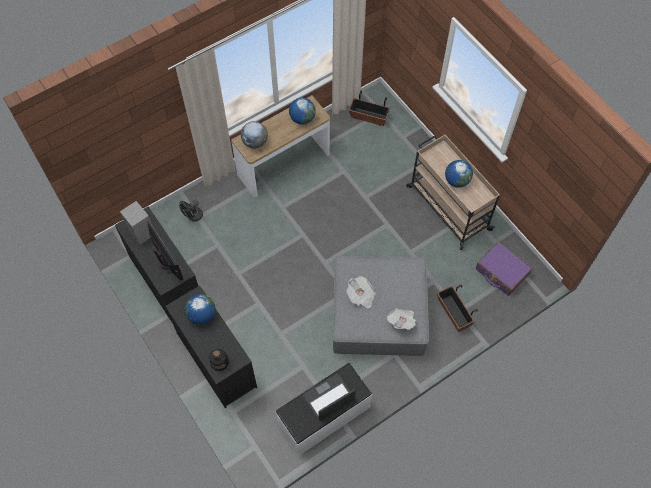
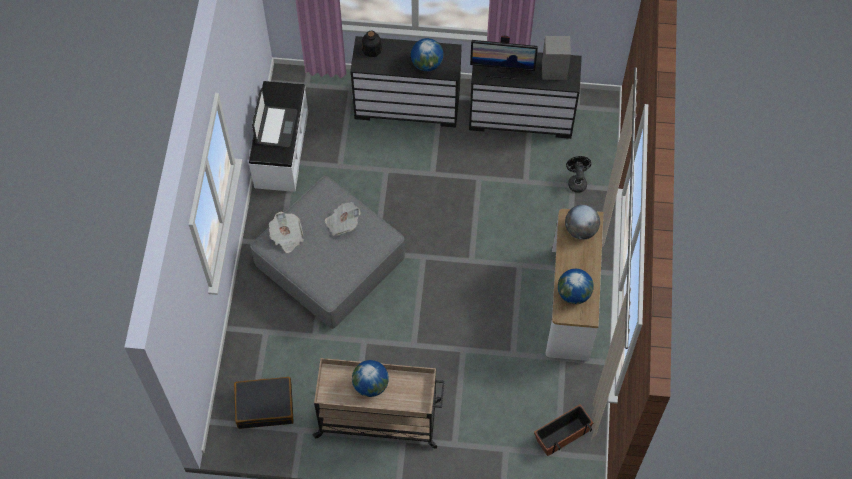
camera: 130 degrees right, 0 degrees up
planter [437,284,478,332] -> none
purple suitcase [476,242,532,296] -> black suitcase [234,377,294,429]

